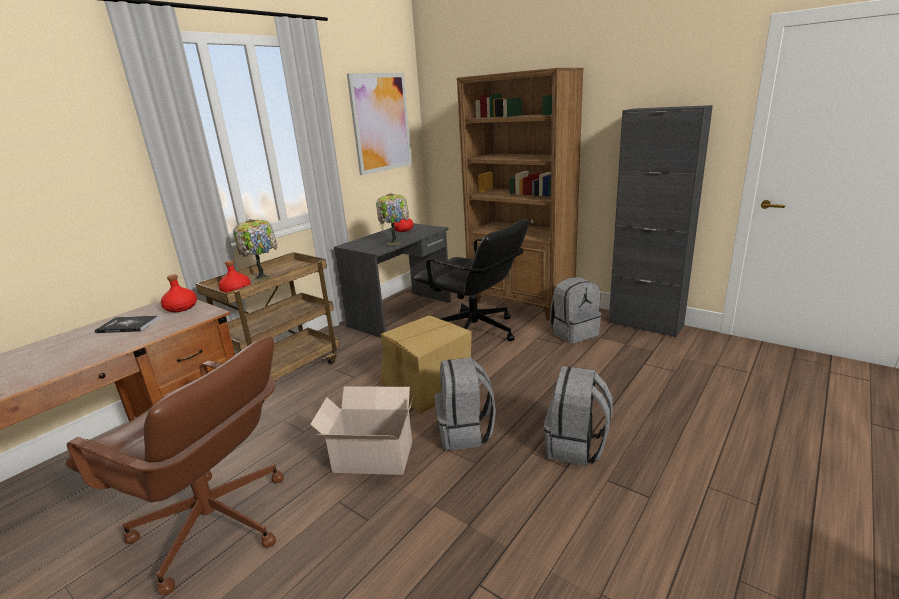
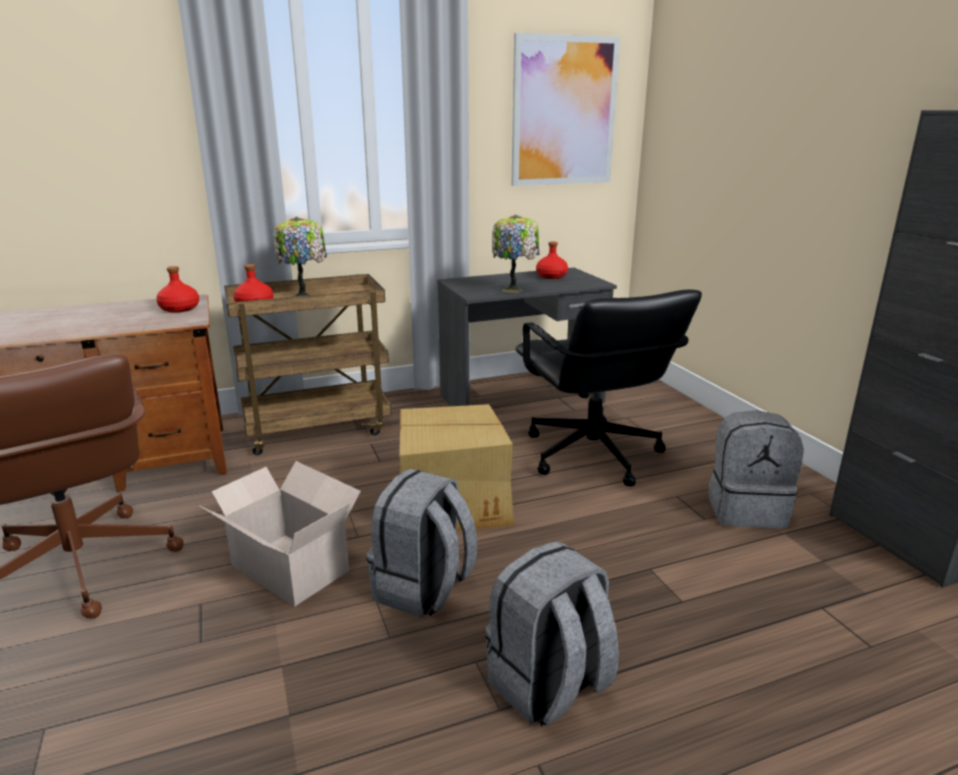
camera: 30 degrees right, 0 degrees up
book [95,316,159,333] -> none
brown bookcase [457,68,584,321] -> none

